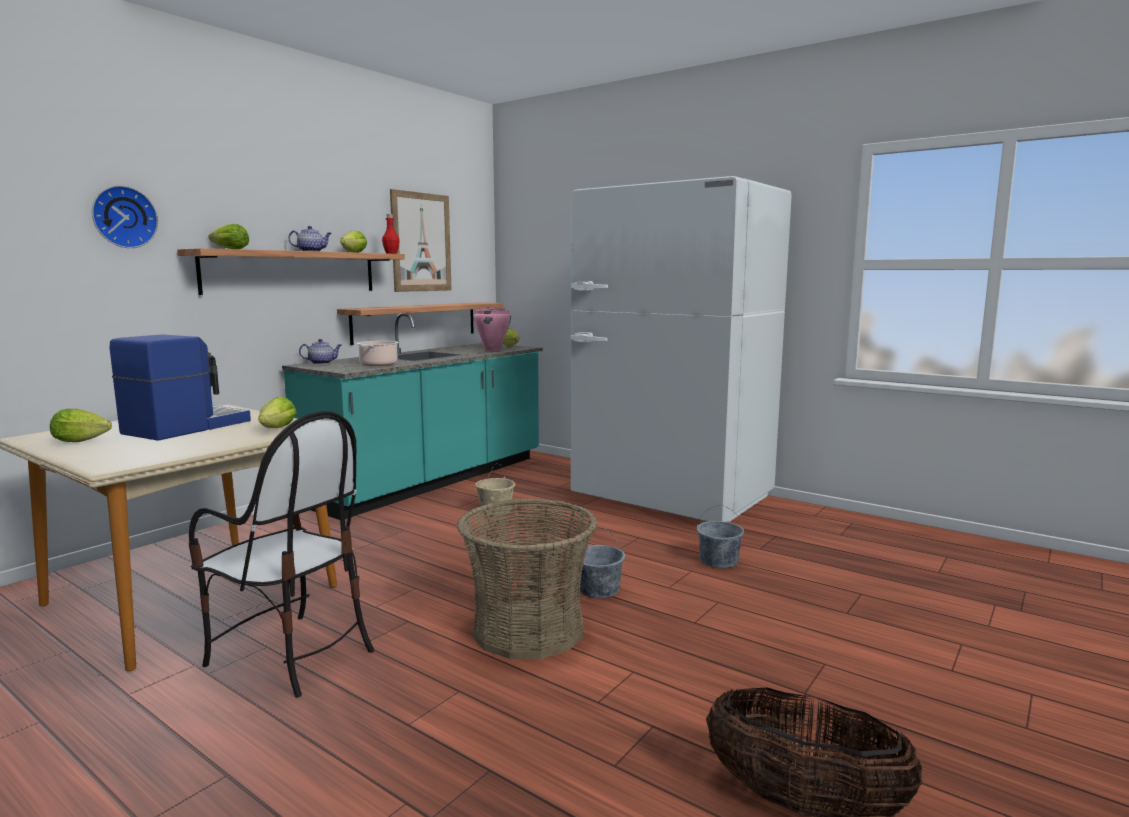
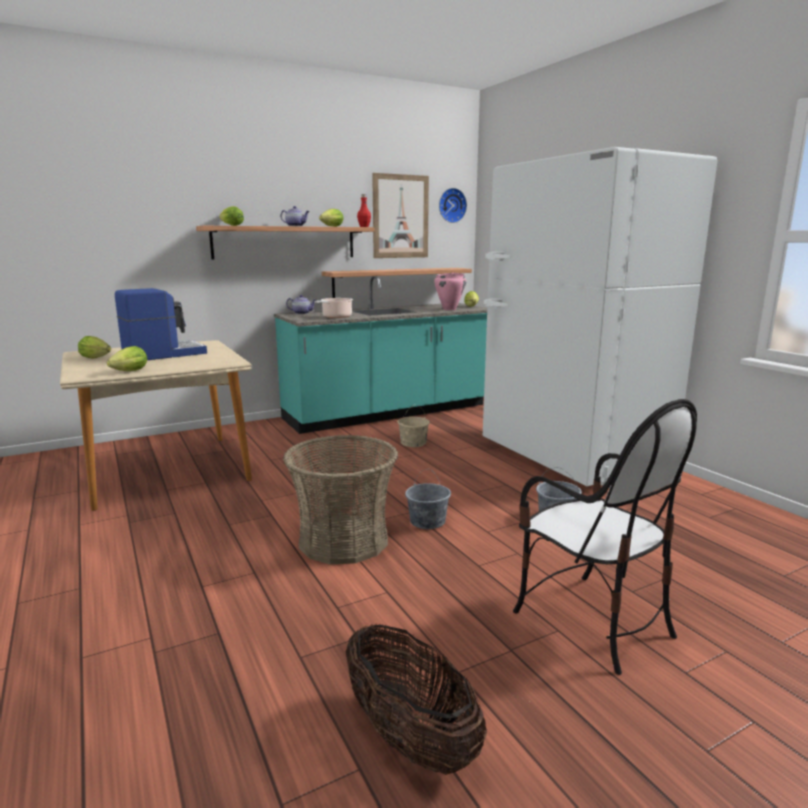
camera: 25 degrees right, 5 degrees up
wall clock [92,185,158,248] -> wall clock moved to [439,188,467,223]
chair [189,411,374,697] -> chair moved to [513,399,697,675]
lettuce [258,397,297,428] -> lettuce moved to [107,346,147,371]

